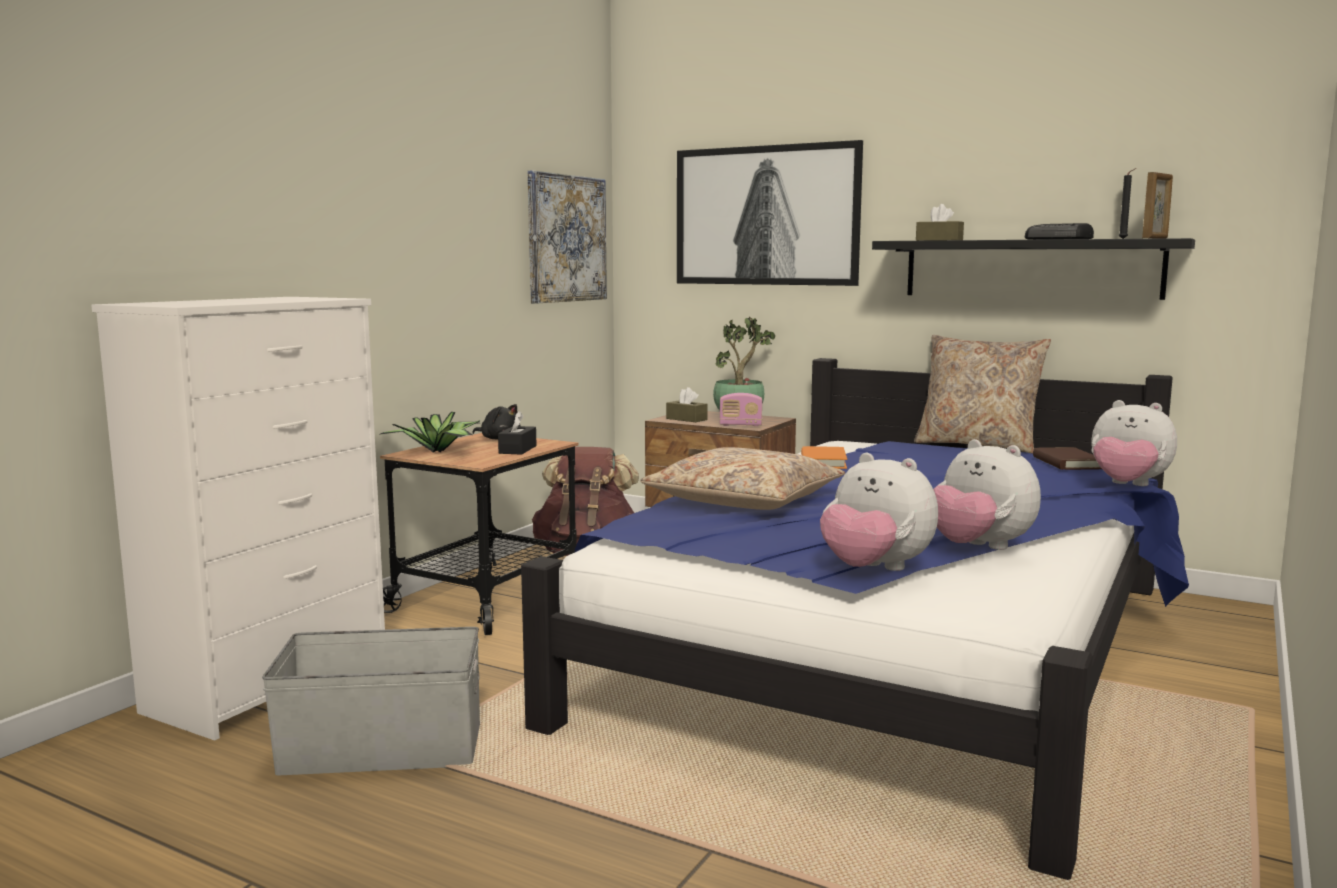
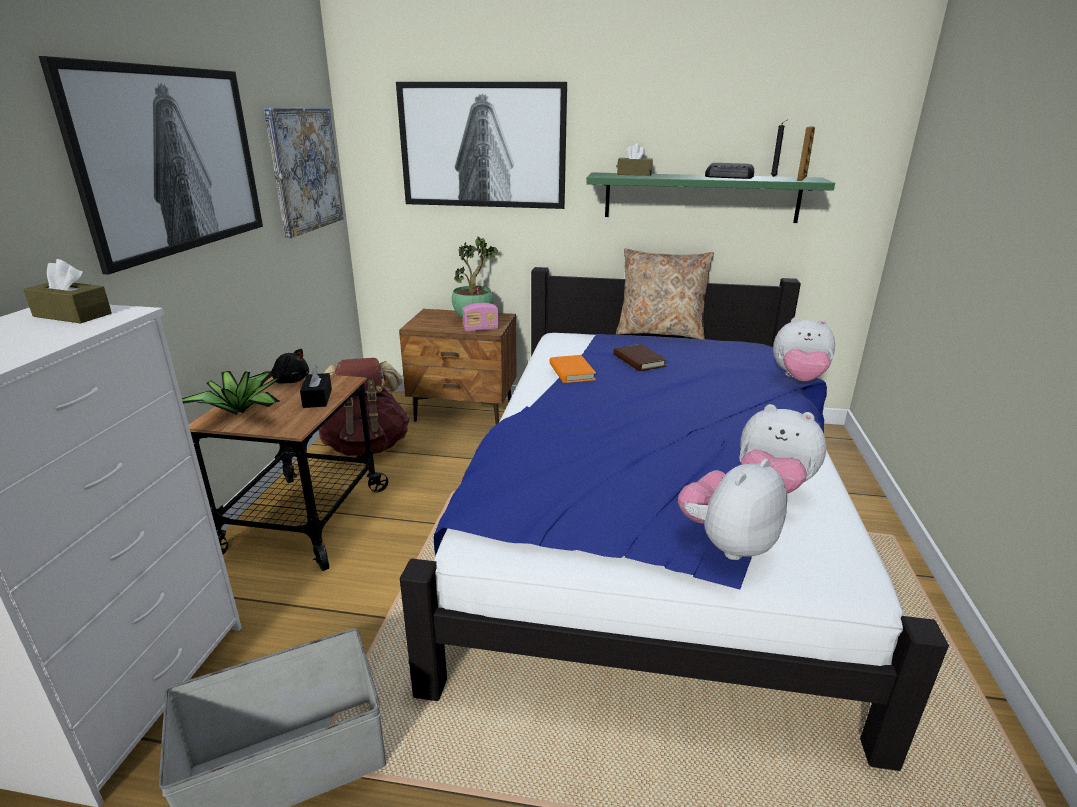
camera: 20 degrees left, 15 degrees up
beige pillow [640,447,845,510] -> none
brown tissue box [666,387,708,422] -> brown tissue box moved to [23,259,112,323]
plush toy [820,453,938,571] -> plush toy turned 120 degrees clockwise [678,459,787,560]
black shelf [872,238,1195,300] -> green shelf [586,172,835,223]
brown book [1033,447,1102,470] -> brown book moved to [613,344,667,371]
none -> picture [39,56,263,274]

